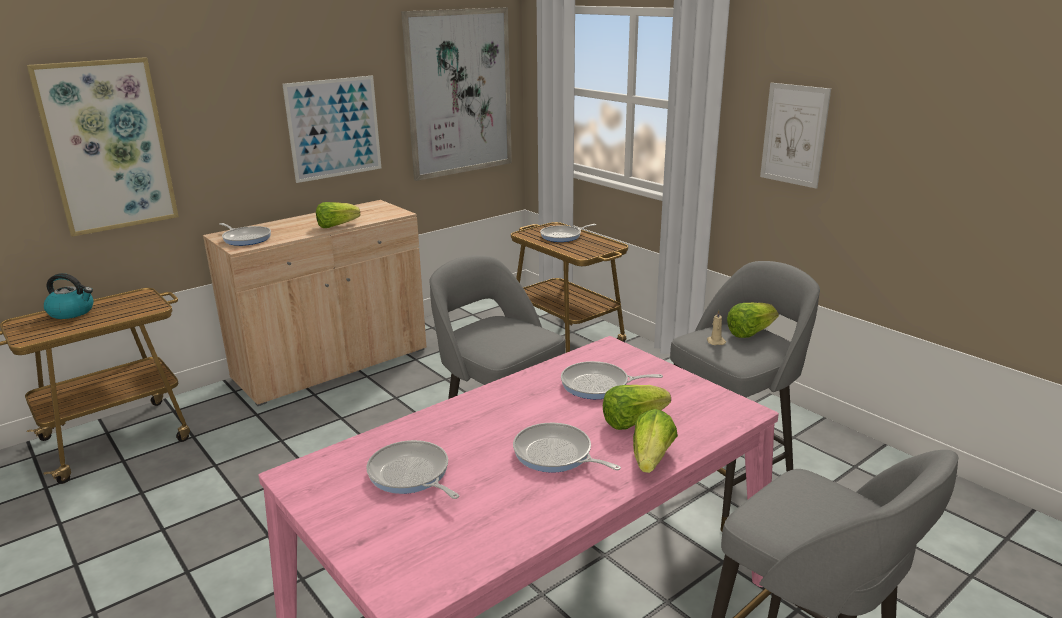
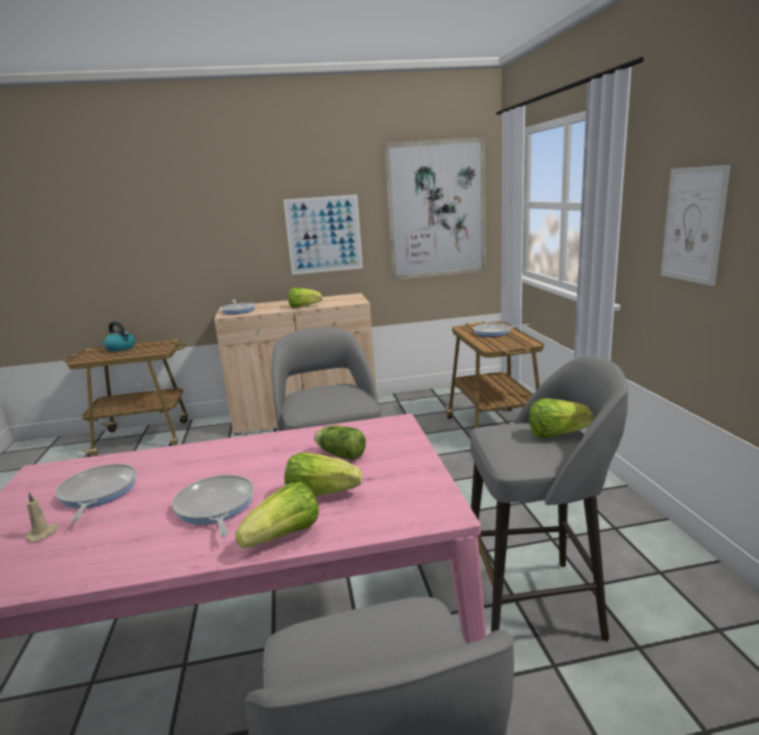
camera: 30 degrees right, 5 degrees down
picture [27,57,179,237] -> none
frying pan [561,361,663,399] -> lettuce [314,425,366,460]
beige candle [707,310,726,345] -> beige candle moved to [25,492,59,542]

